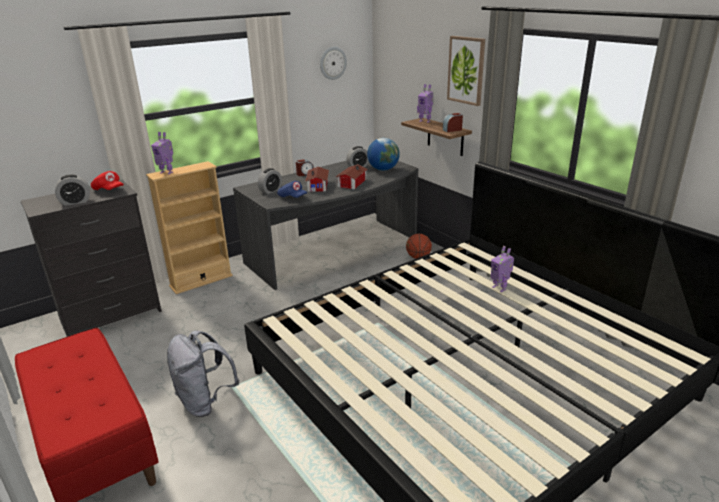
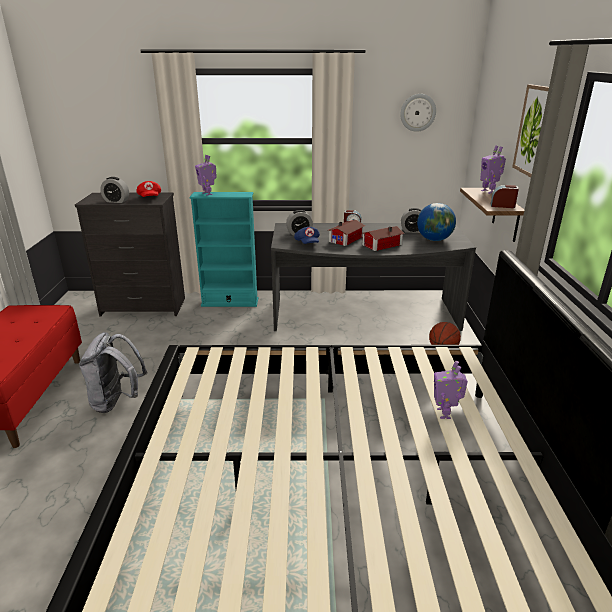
camera: 35 degrees right, 0 degrees up
beige bookcase [146,161,233,294] -> turquoise bookcase [189,192,258,307]

